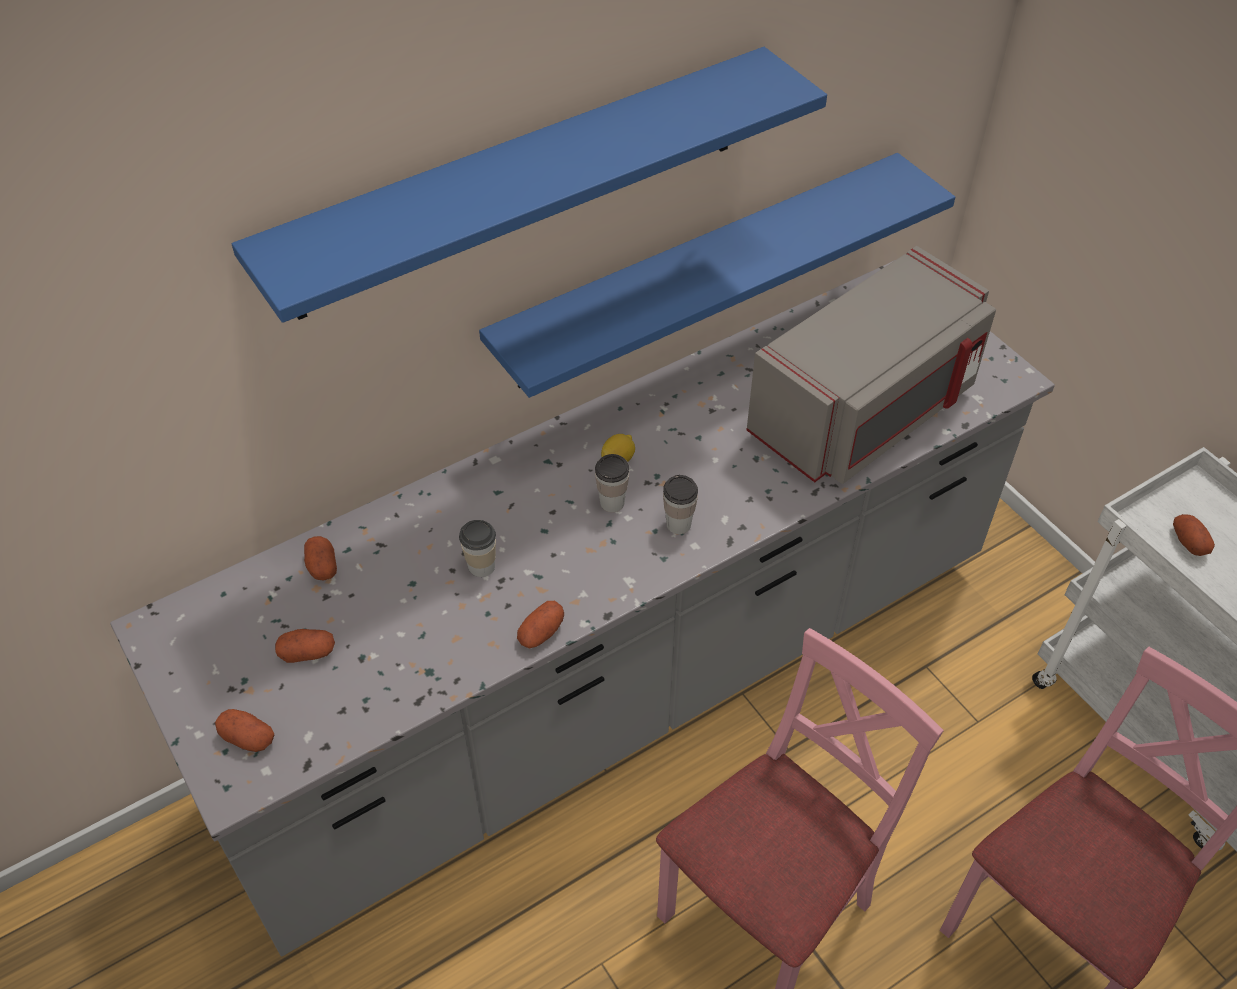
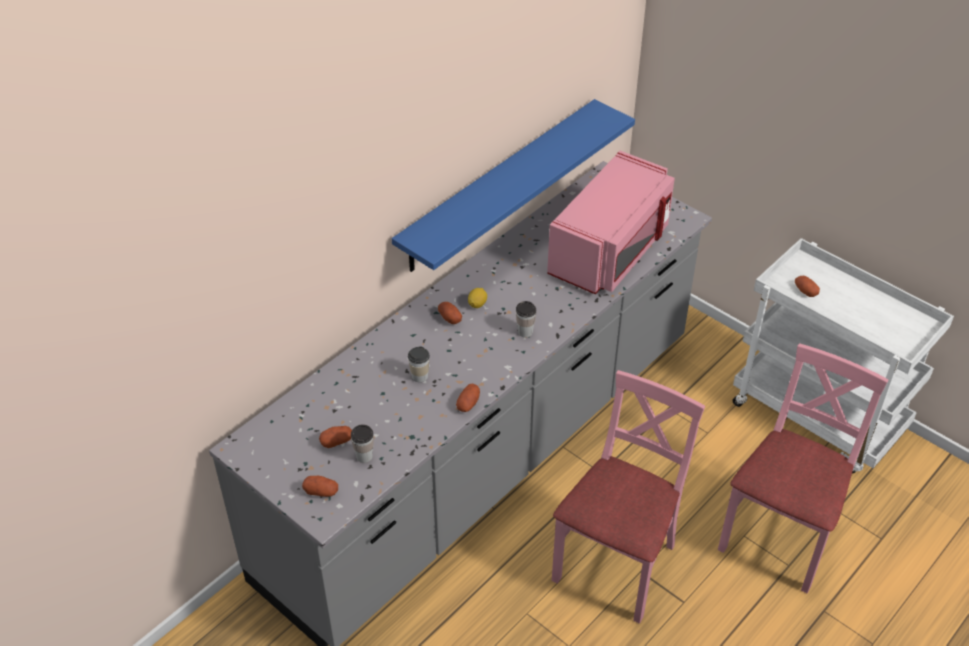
camera: 15 degrees left, 5 degrees down
blue shelf [232,47,827,323] -> none
potato [304,536,337,581] -> potato moved to [438,302,462,324]
cup [595,454,629,512] -> cup moved to [351,424,374,463]
grey microwave [747,246,996,484] -> pink microwave [547,151,675,295]

